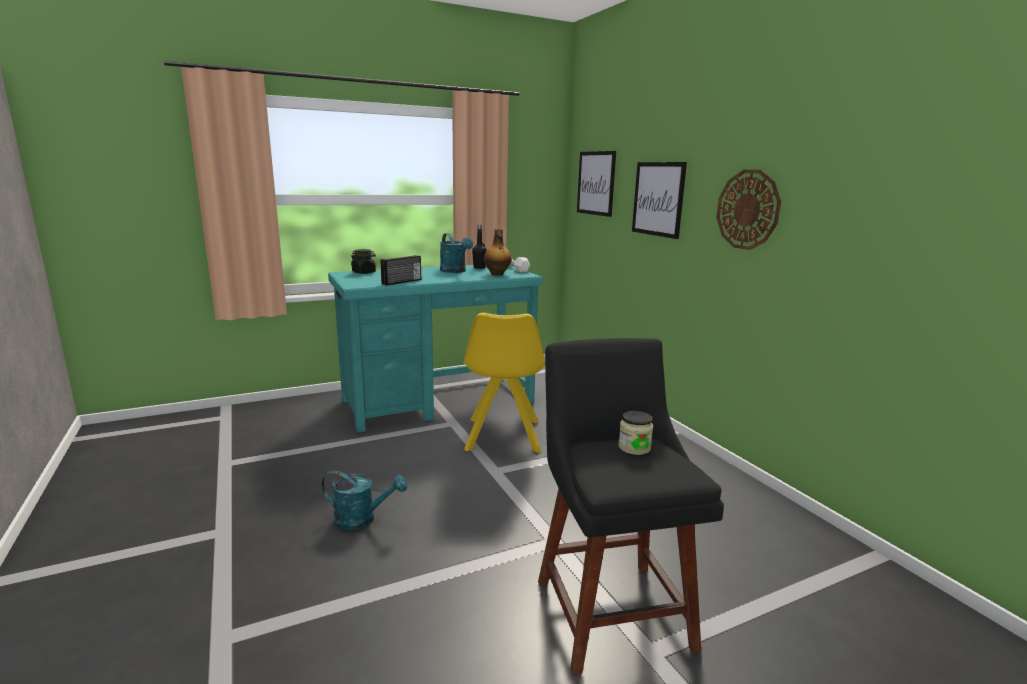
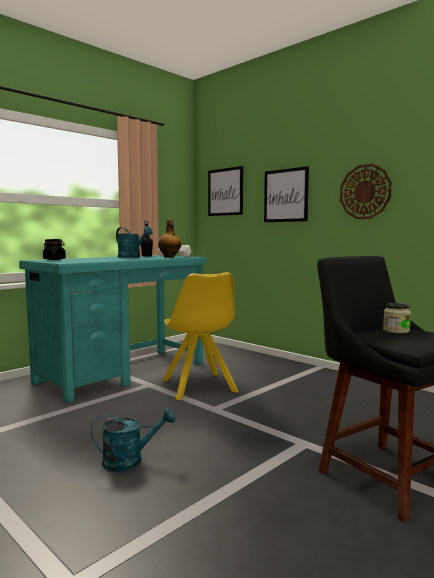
camera: 20 degrees left, 10 degrees down
radio [380,255,421,285] -> none

